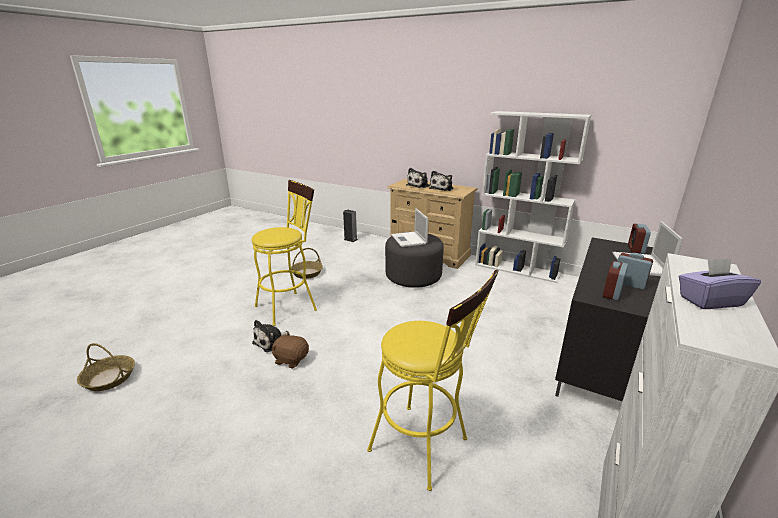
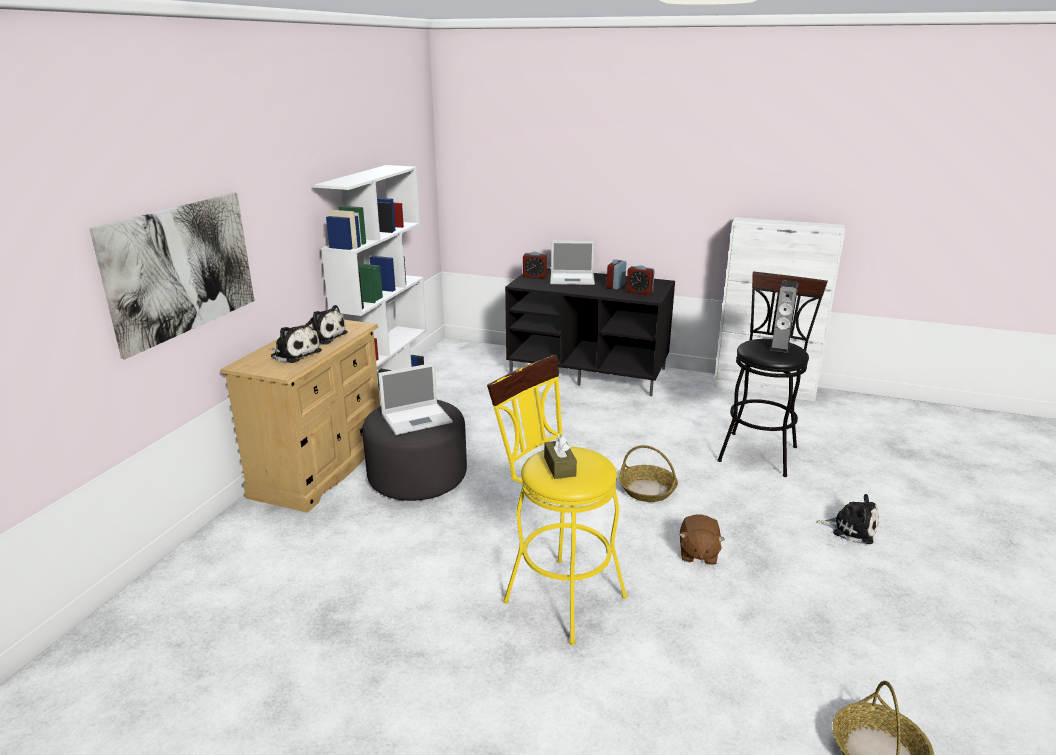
camera: 100 degrees left, 0 degrees up
plush toy [252,320,288,352] -> plush toy moved to [816,494,879,544]
basket [291,248,323,279] -> basket moved to [619,445,678,502]
speaker [343,209,358,242] -> speaker moved to [770,280,798,353]
yellow stool [367,270,499,491] -> black stool [717,272,828,477]
purple tissue box [679,258,761,309] -> none
none -> picture [89,192,254,359]
none -> brown tissue box [544,434,577,479]

